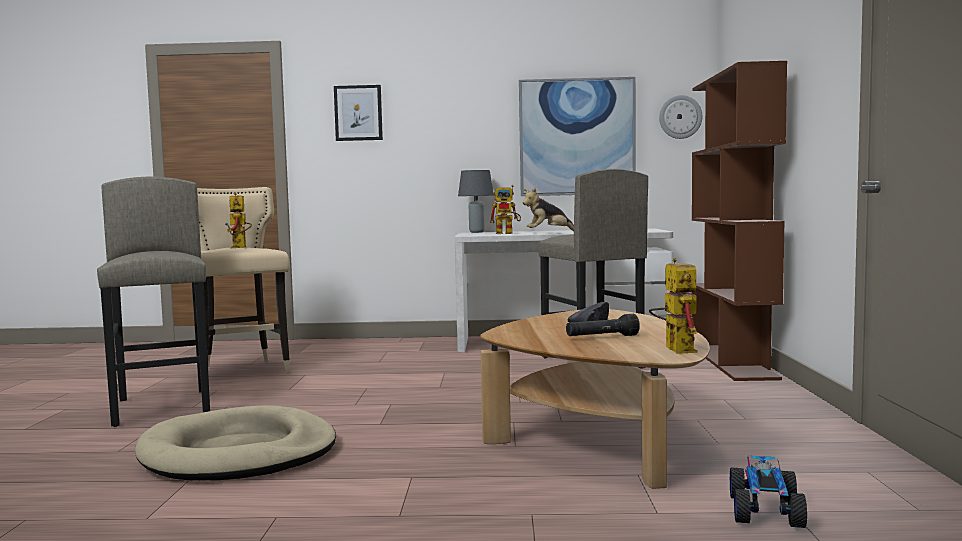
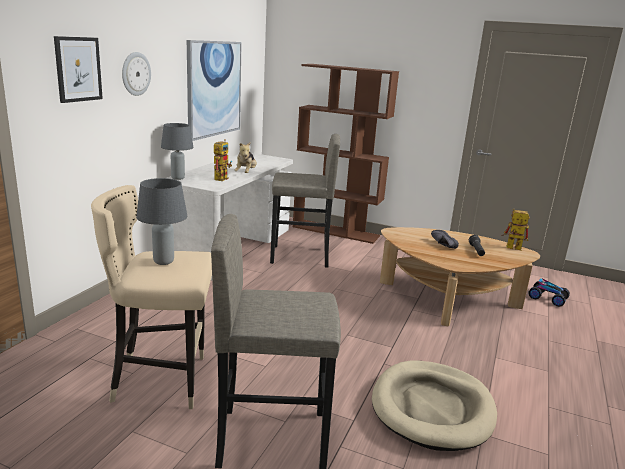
camera: 70 degrees left, 15 degrees up
toy robot [225,193,252,248] -> grey table lamp [136,178,187,265]
wall clock [659,95,702,139] -> wall clock moved to [122,52,151,96]

